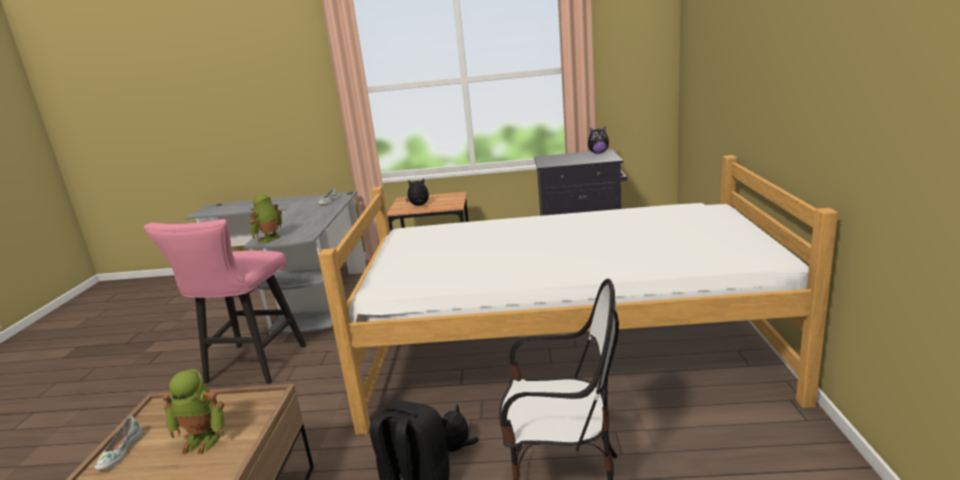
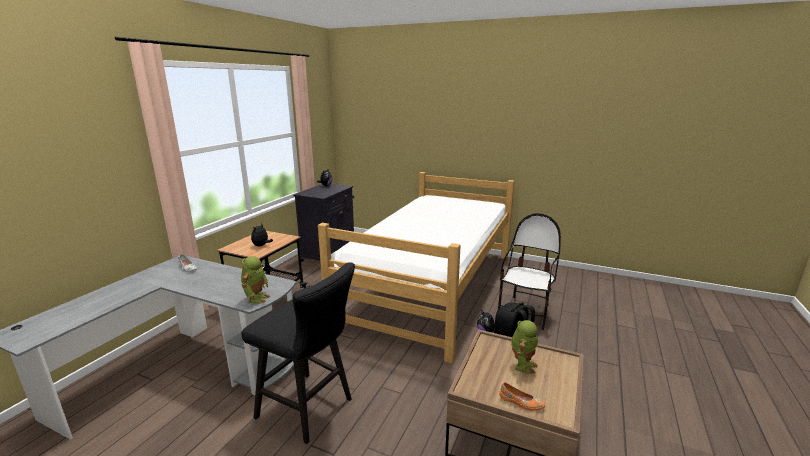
camera: 70 degrees left, 0 degrees up
white shoe [95,416,142,470] -> orange shoe [499,382,545,411]
pink stool [144,219,306,384] -> black stool [241,262,355,444]
toy robot [249,194,282,243] -> toy robot turned 135 degrees counterclockwise [241,256,271,304]

